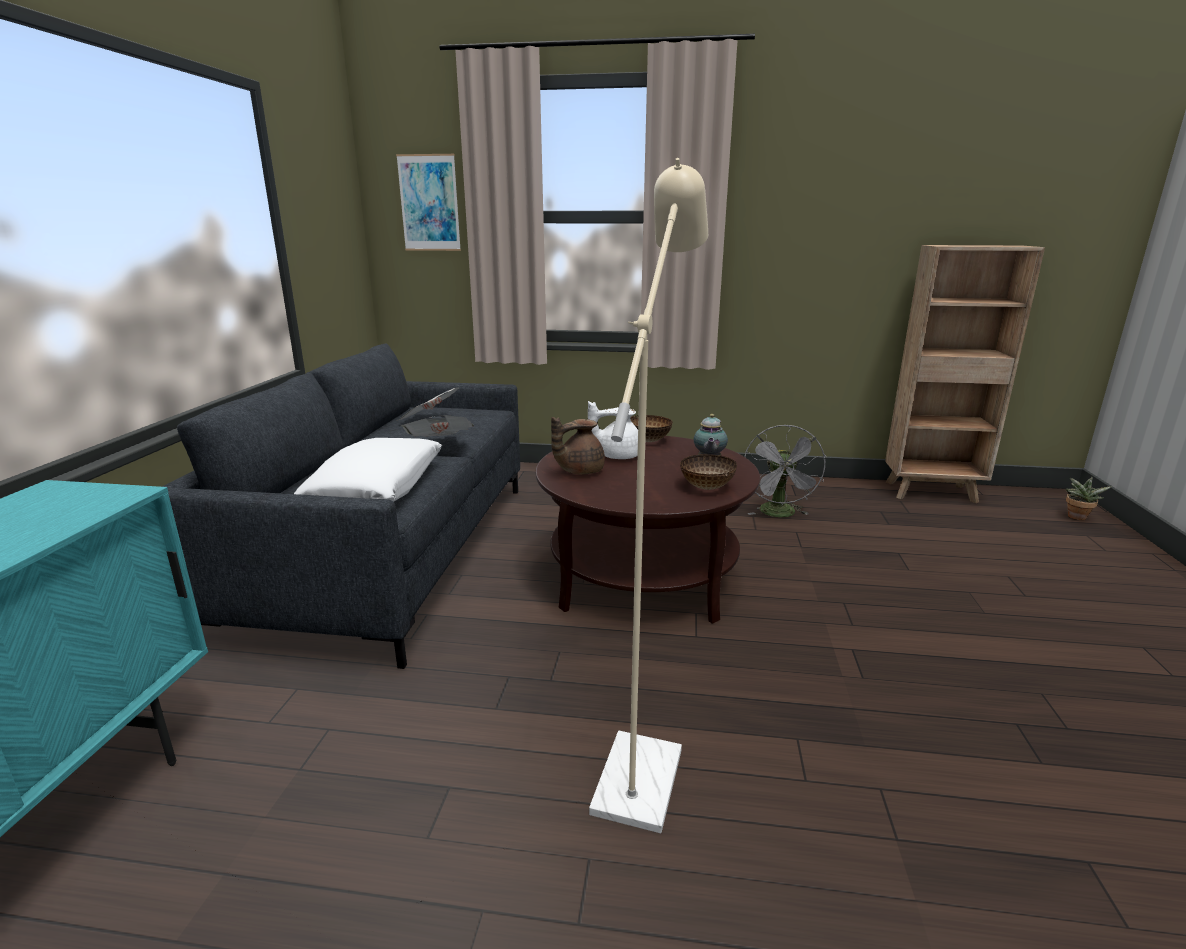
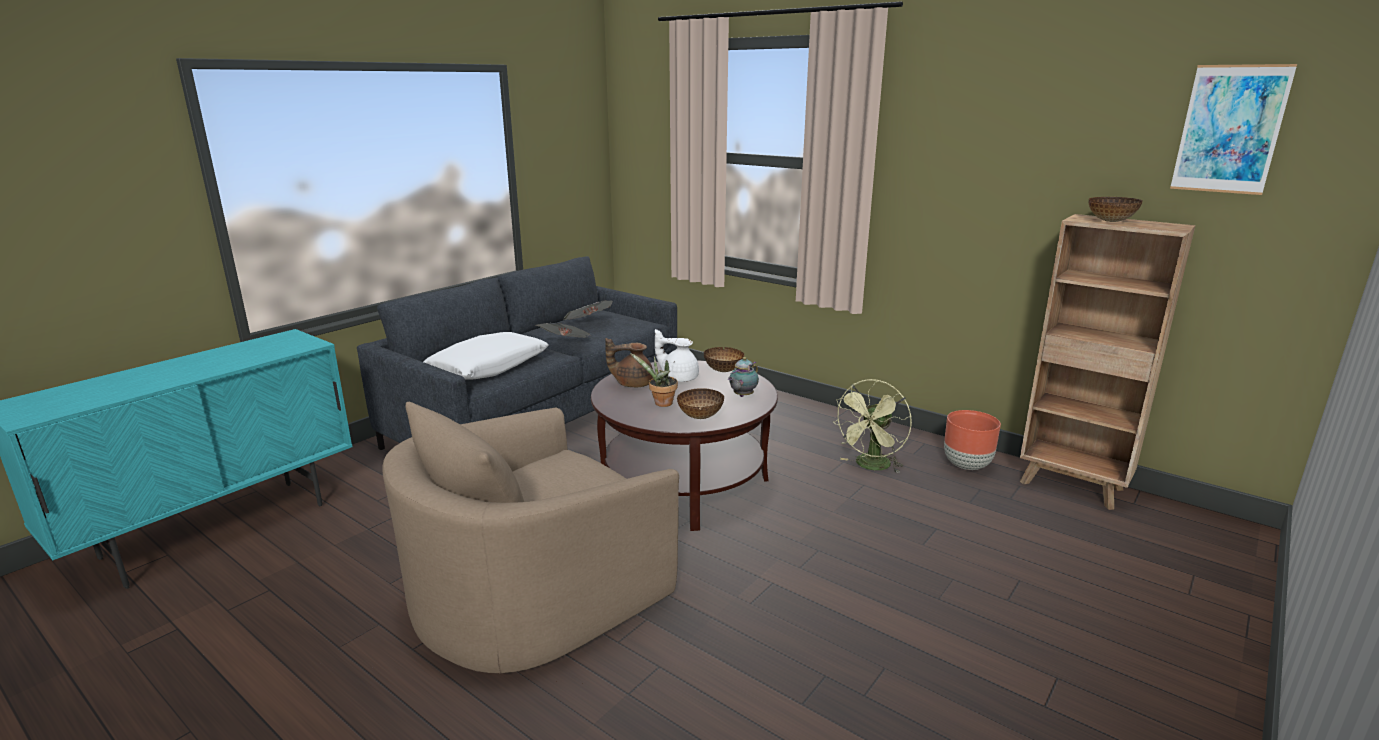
camera: 30 degrees right, 0 degrees up
picture [396,154,461,251] -> picture moved to [1170,64,1297,195]
beige floor lamp [589,158,708,833] -> beige armchair [383,402,679,674]
grey fan [744,424,827,517] -> green fan [832,379,912,473]
potted plant [1065,476,1112,520] -> potted plant moved to [630,353,678,407]
none -> brown planter [944,410,1001,470]
none -> bowl [1088,197,1143,222]

